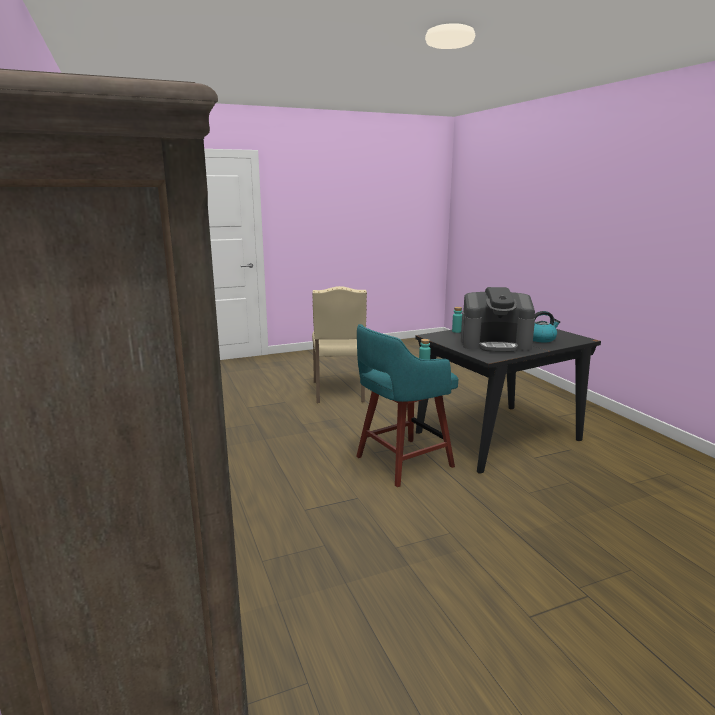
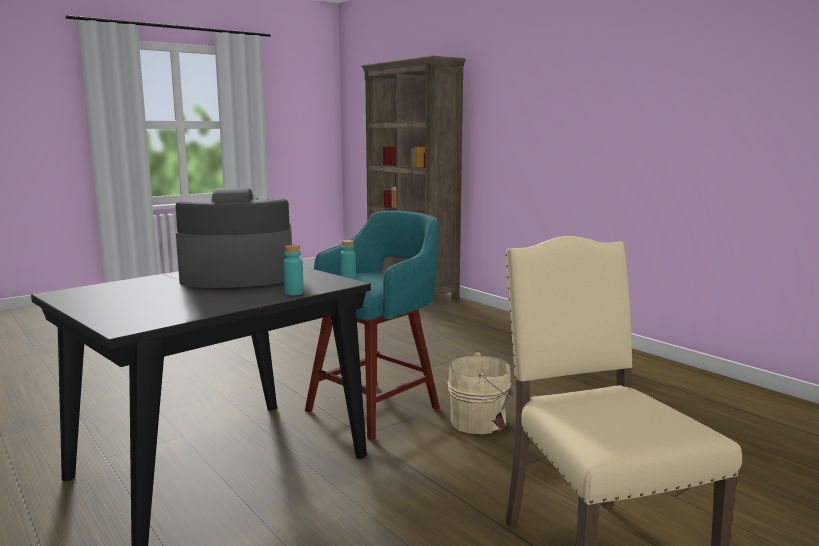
camera: 165 degrees right, 5 degrees down
kettle [533,311,560,342] -> none
none -> beige bucket [448,352,513,434]

